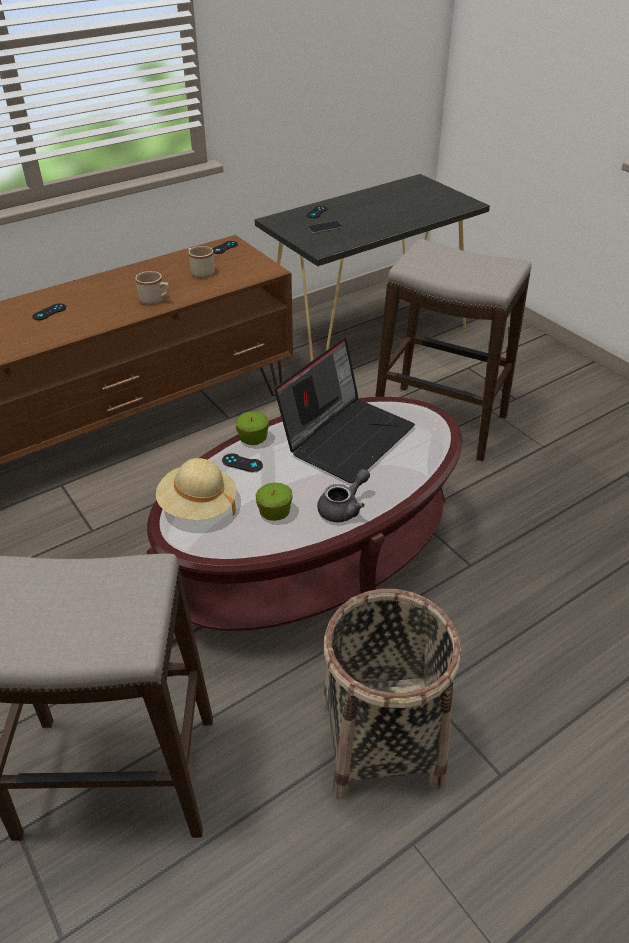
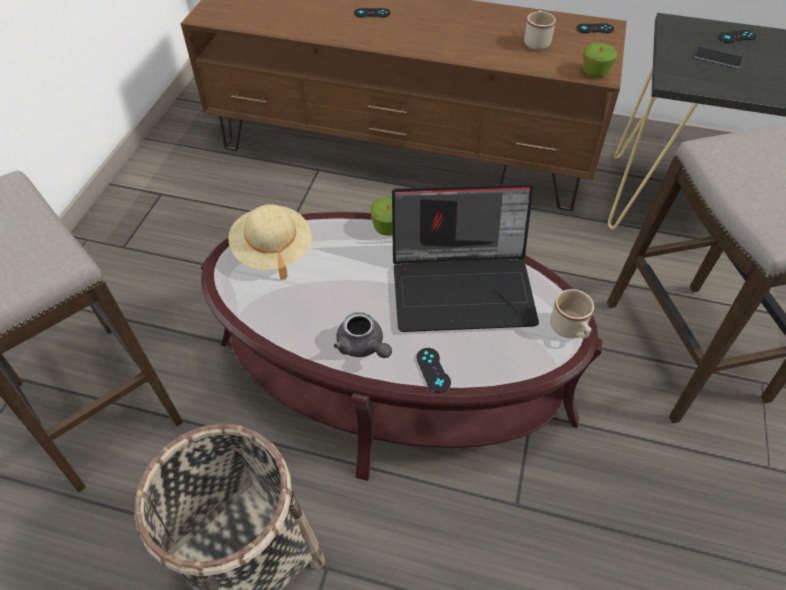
camera: 50 degrees right, 10 degrees up
beige mug [135,271,169,305] -> beige mug moved to [550,289,594,339]
black game controller [222,453,263,472] -> black game controller moved to [416,348,451,393]
apple [256,483,292,521] -> apple moved to [583,43,617,78]
grey teapot [317,469,370,522] -> grey teapot turned 45 degrees clockwise [334,312,392,358]

